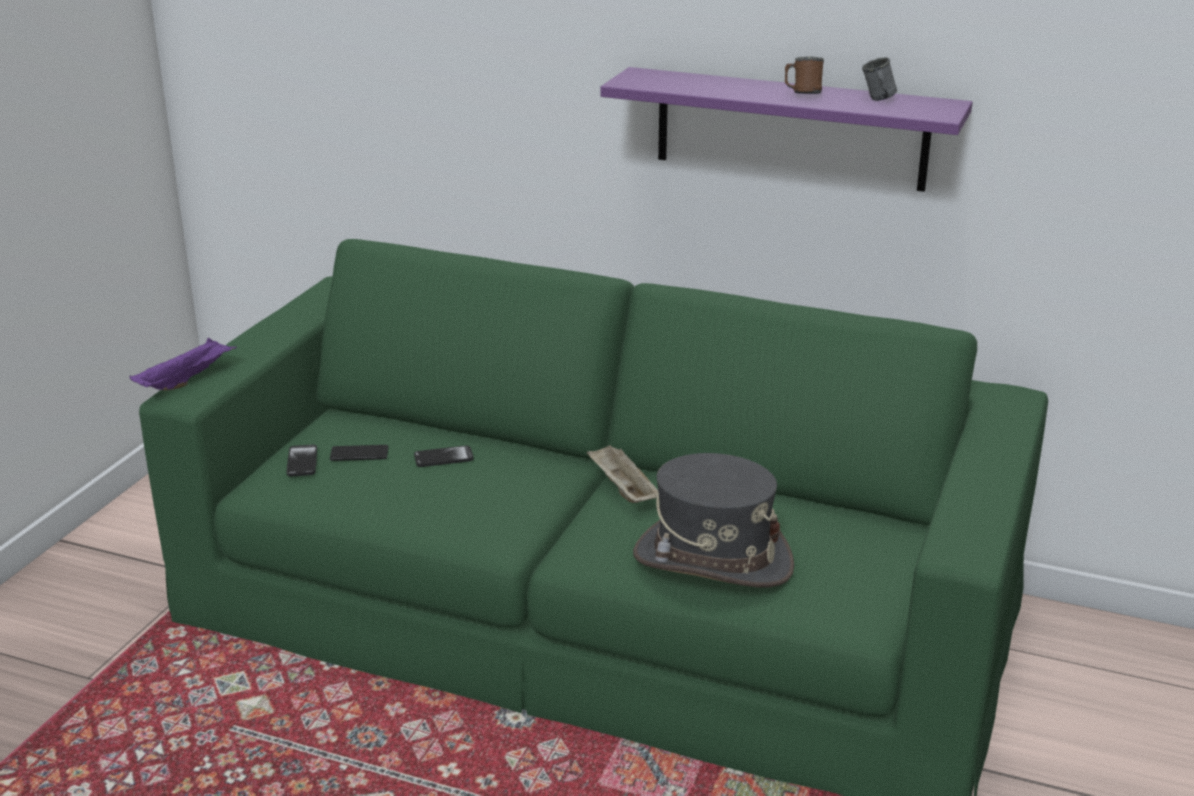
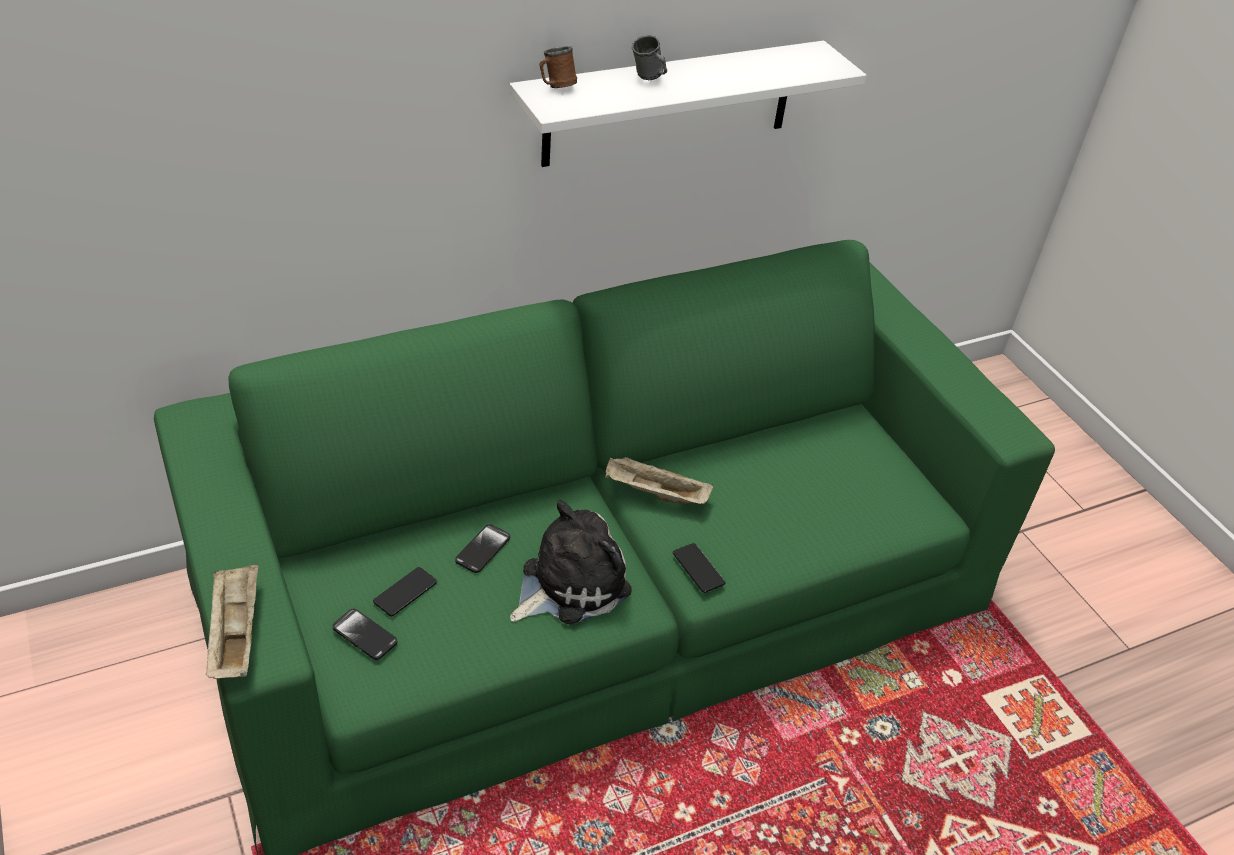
camera: 50 degrees left, 15 degrees up
purple tray [130,338,237,391] -> beige tray [206,564,259,679]
purple shelf [600,67,973,192] -> white shelf [510,41,866,167]
grey hat [633,453,794,587] -> none
brown mug [785,56,824,94] -> brown mug moved to [539,46,577,88]
grey mug [862,57,897,101] -> grey mug moved to [632,35,667,80]
none -> plush toy [510,500,632,624]
none -> phone [673,543,725,593]

